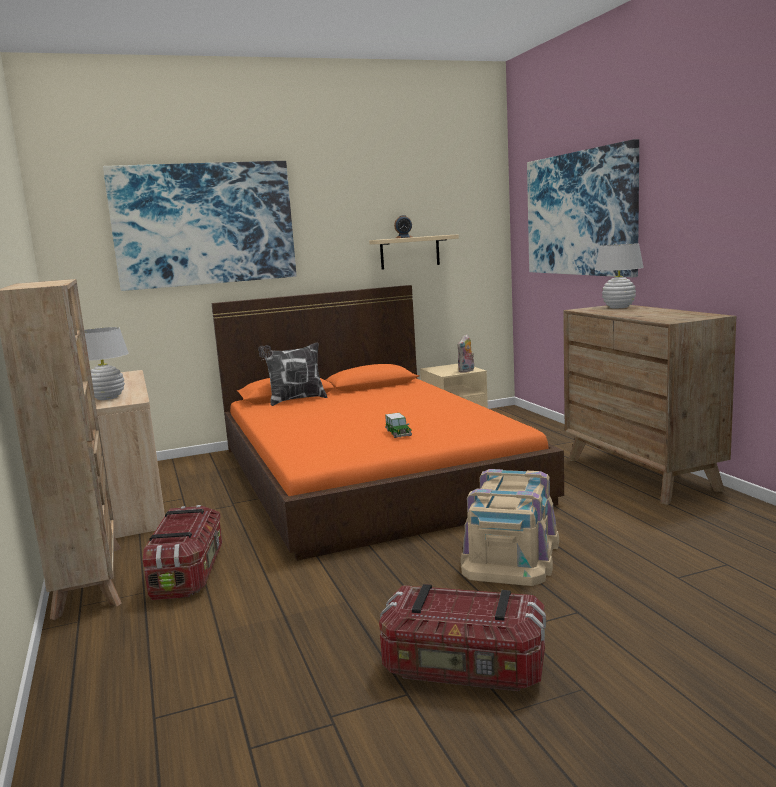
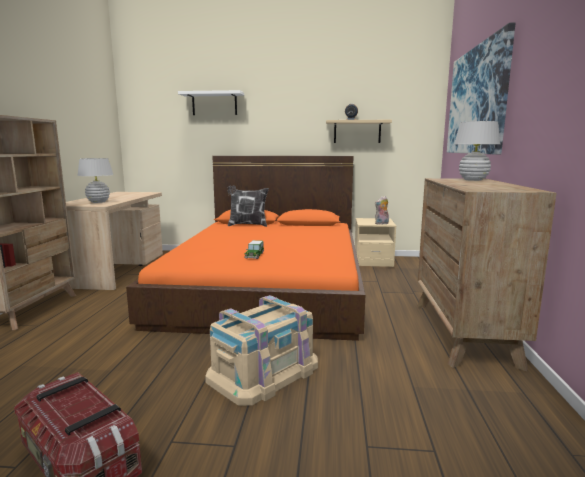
camera: 25 degrees right, 0 degrees up
picture [103,161,296,291] -> white shelf [178,90,244,115]
storage box [143,505,222,600] -> none

